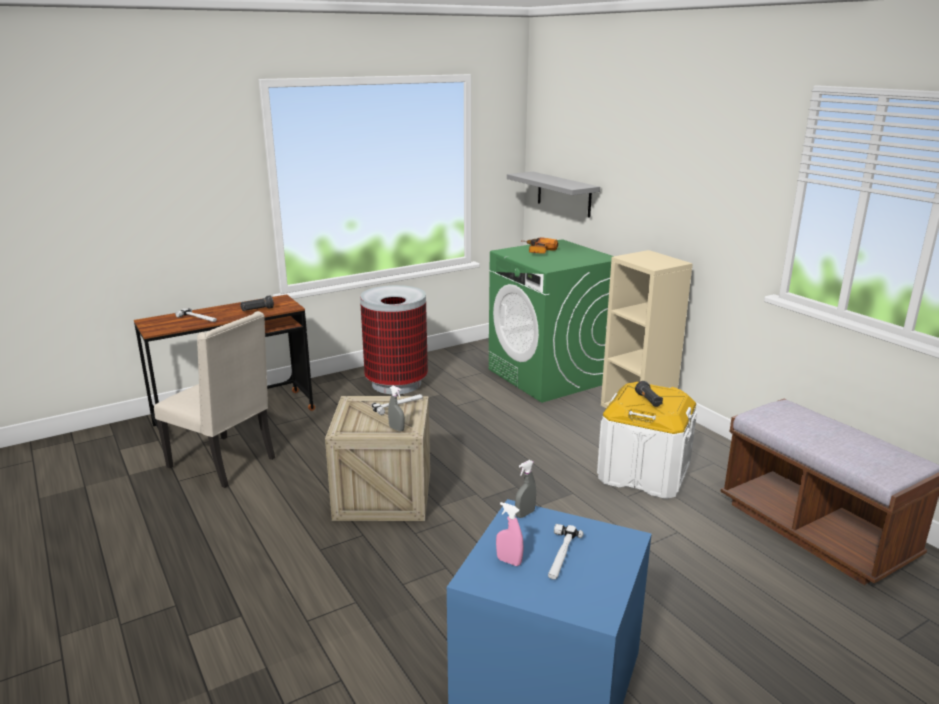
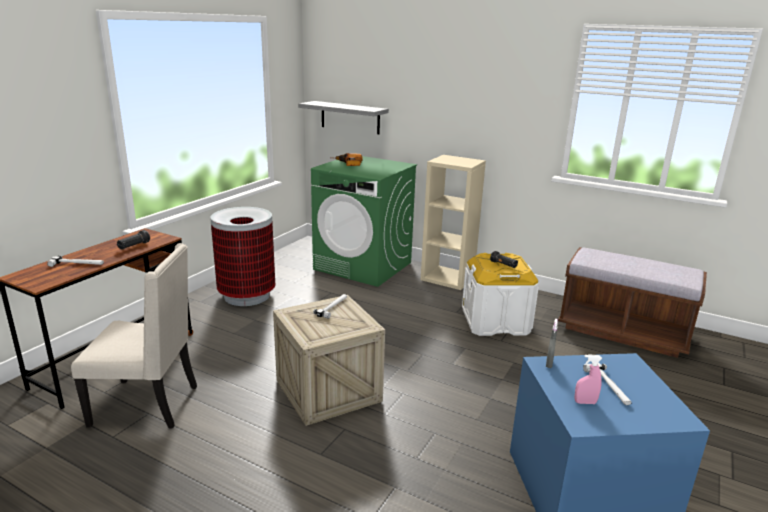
camera: 30 degrees left, 0 degrees up
grey spray bottle [388,386,405,431] -> none

